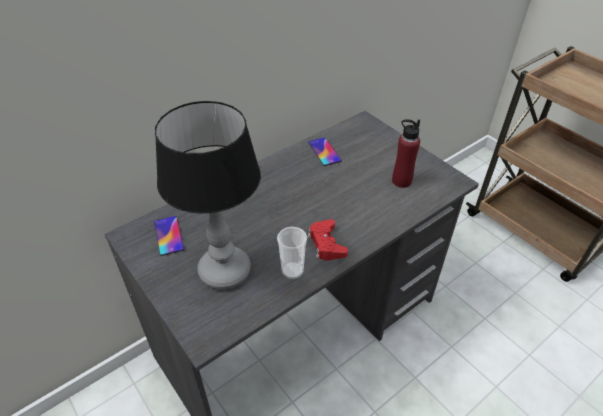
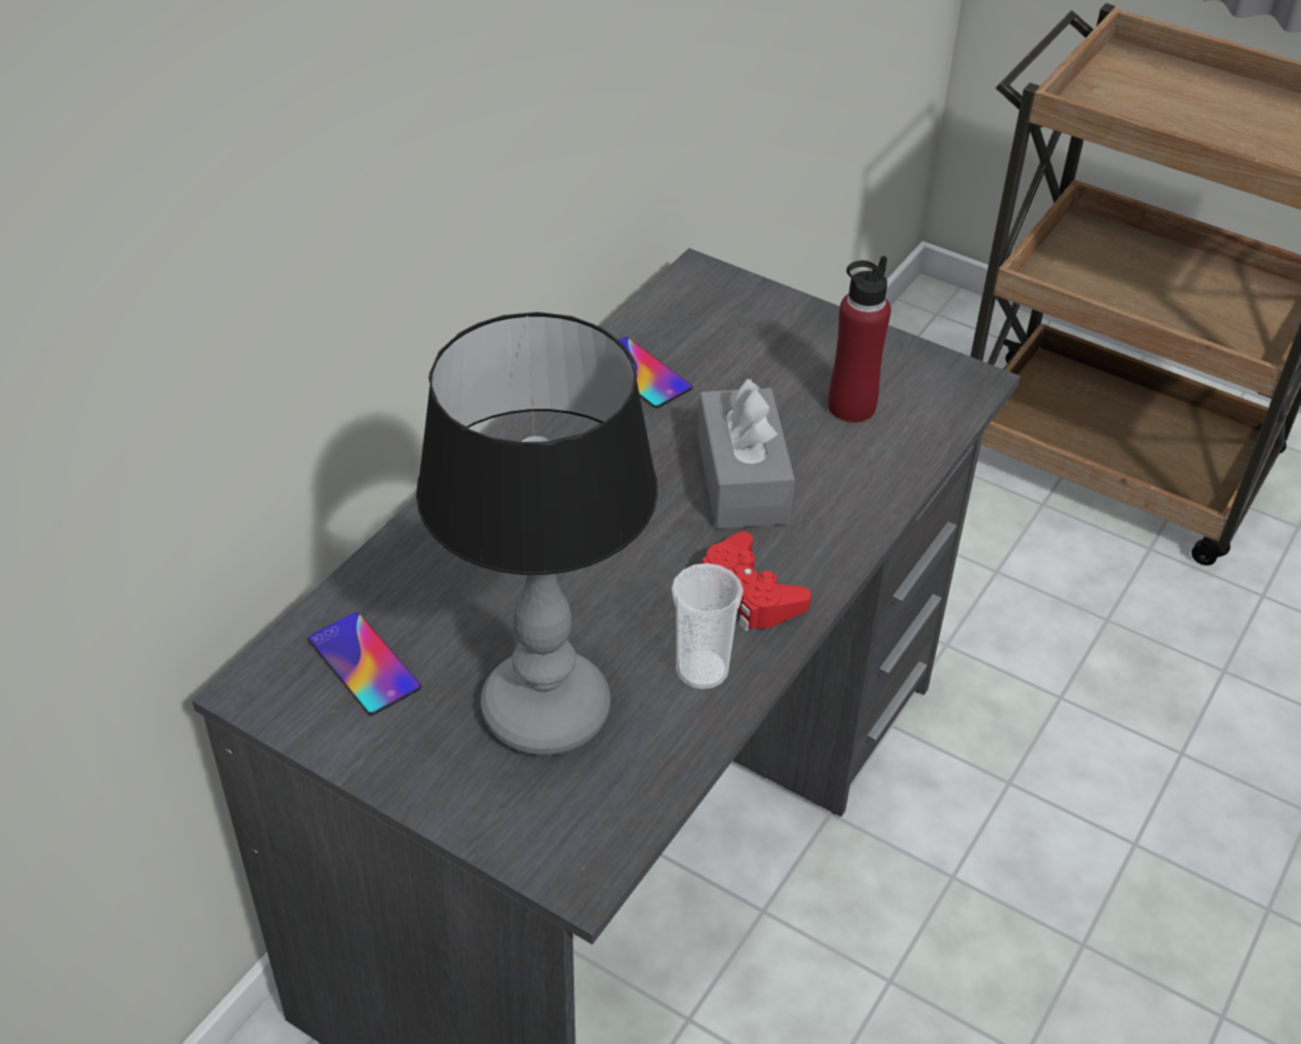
camera: 20 degrees left, 0 degrees up
none -> grey tissue box [698,379,795,529]

